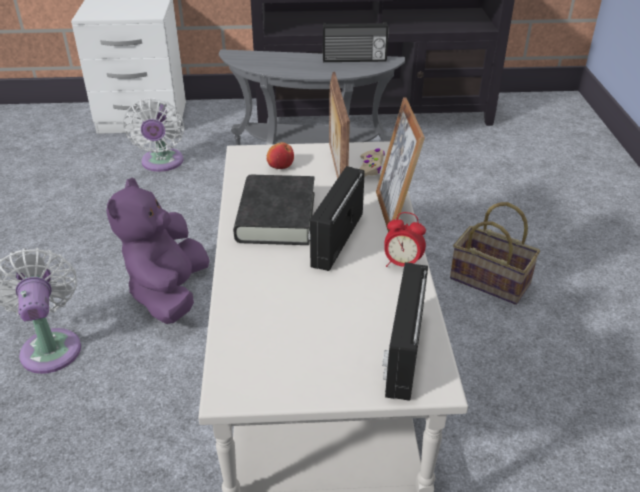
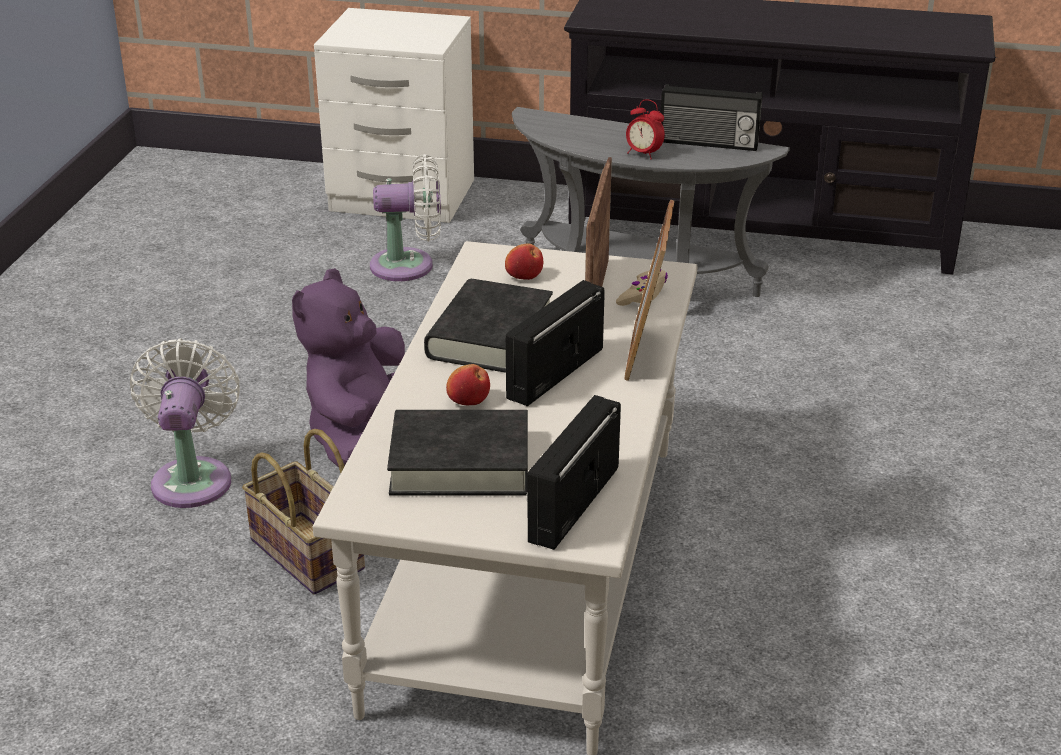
camera: 15 degrees right, 5 degrees down
white fan [123,98,184,172] -> white fan turned 105 degrees counterclockwise [370,154,441,281]
alarm clock [384,212,426,267] -> alarm clock moved to [626,99,665,159]
basket [450,202,540,305] -> basket moved to [242,429,365,595]
none -> black book [387,410,528,495]
none -> apple [446,364,490,405]

